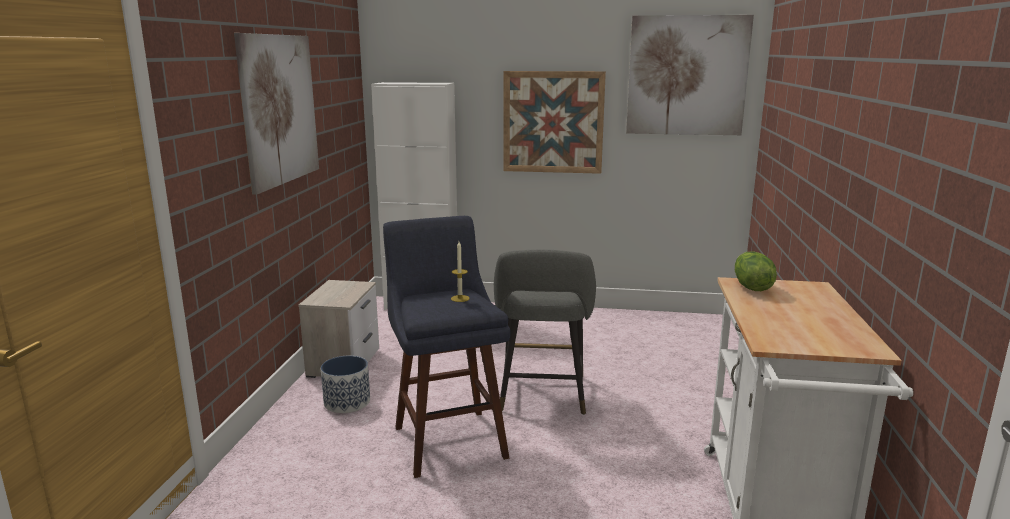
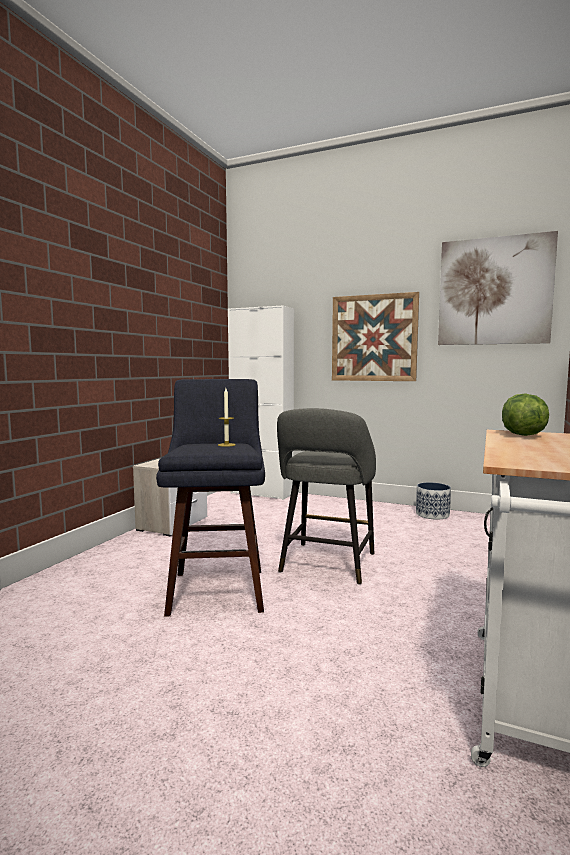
camera: 15 degrees right, 10 degrees down
picture [234,33,319,195] -> none
planter [321,355,370,413] -> planter moved to [416,482,451,520]

